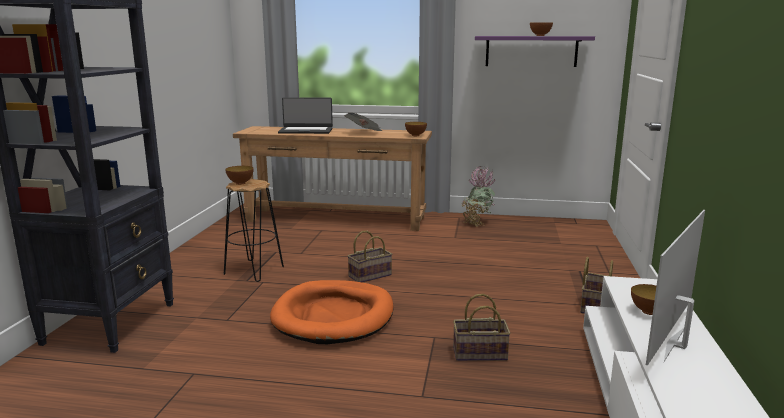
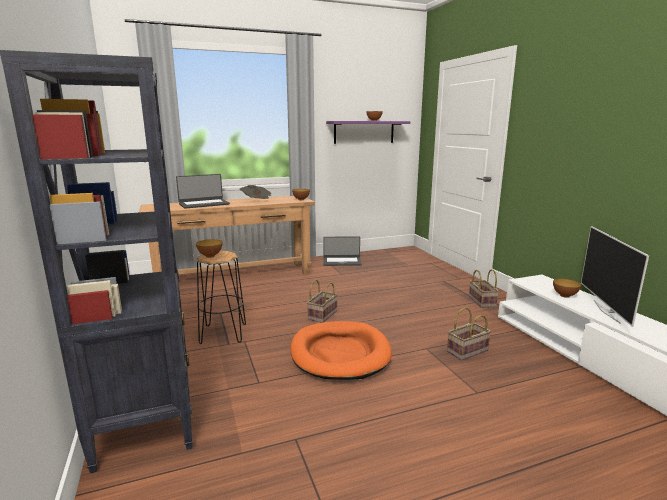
camera: 30 degrees left, 0 degrees up
potted plant [461,166,496,227] -> laptop [323,236,362,266]

